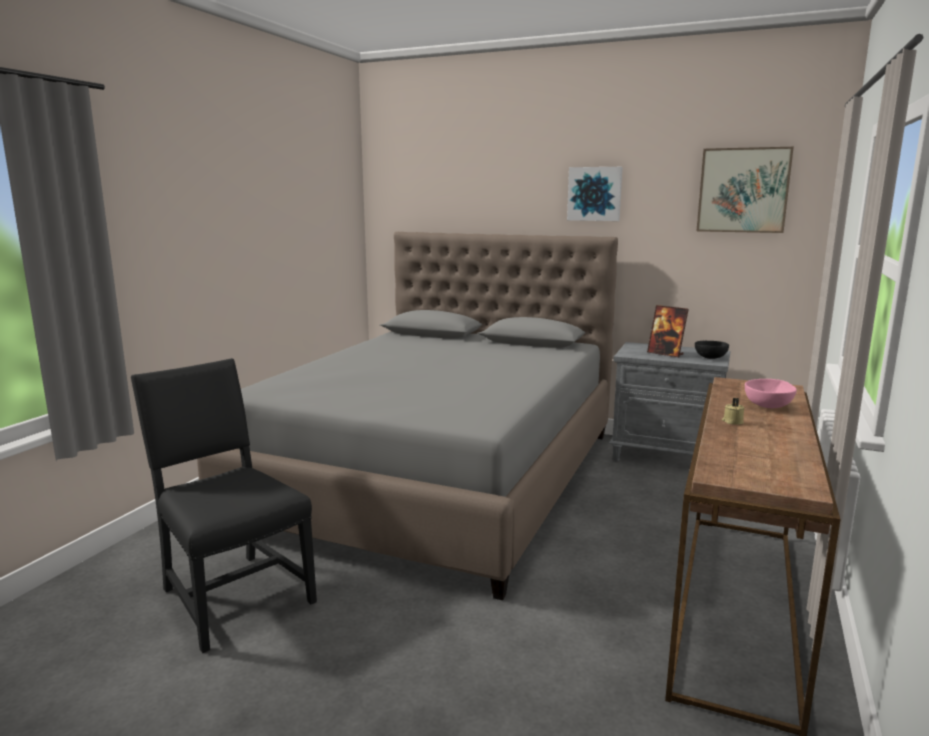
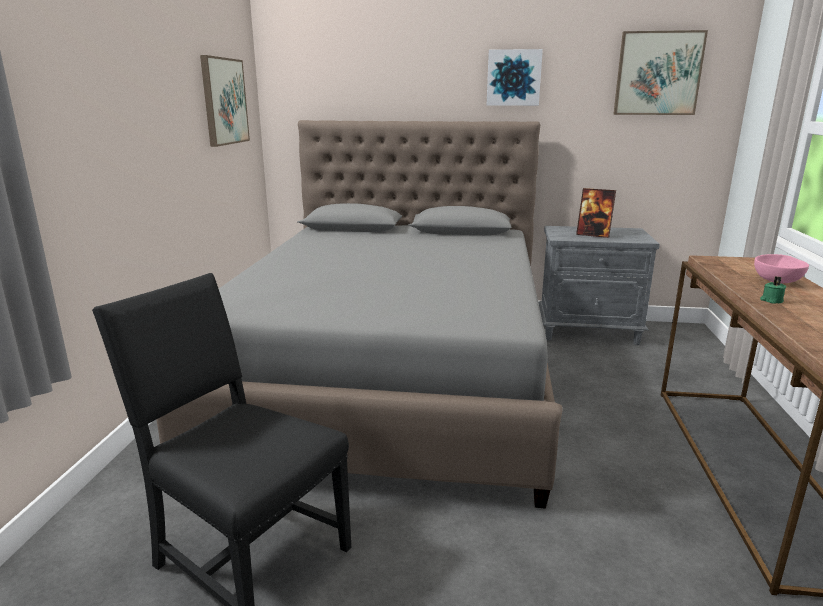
camera: 15 degrees left, 5 degrees up
black bowl [695,341,729,359] -> none
beige candle [722,398,745,425] -> green candle [760,276,786,303]
none -> picture [200,55,250,147]

